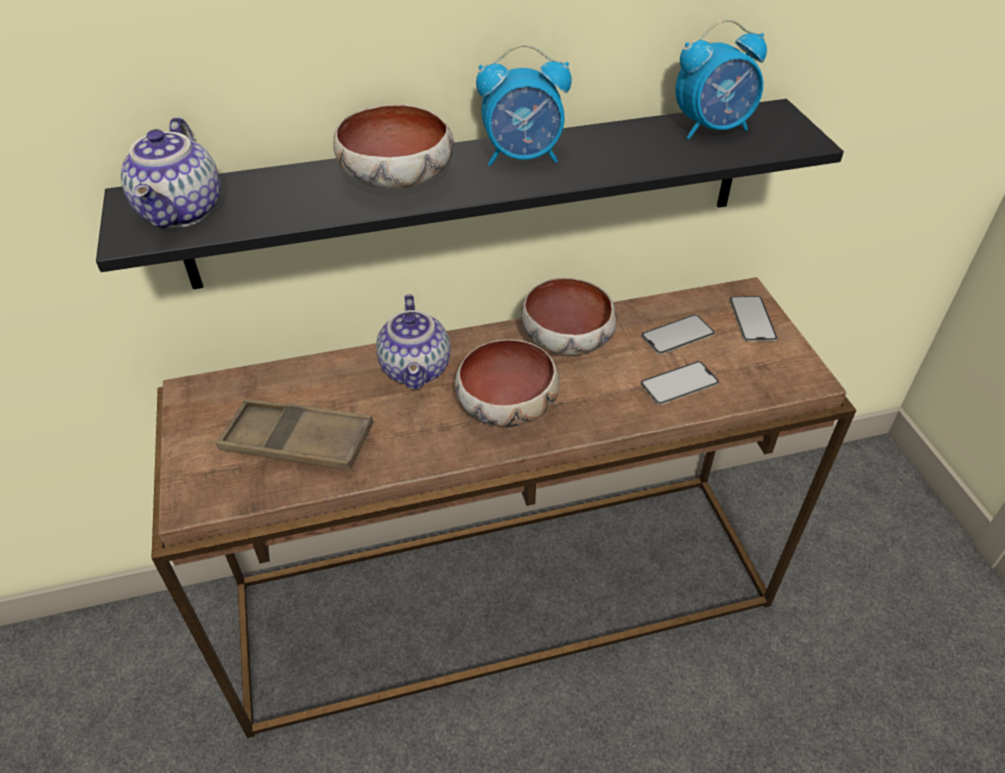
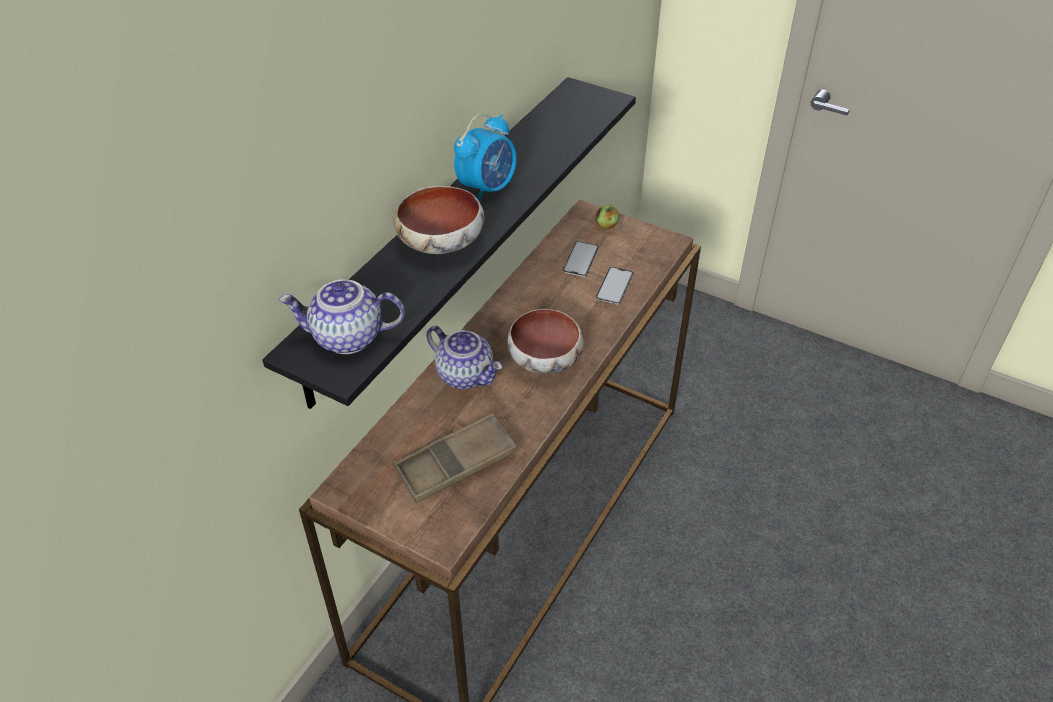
camera: 45 degrees left, 0 degrees up
teapot [121,117,221,228] -> teapot turned 135 degrees clockwise [279,279,405,354]
bowl [521,278,617,355] -> none
alarm clock [675,19,767,139] -> none
phone [729,296,777,342] -> apple [595,205,619,229]

